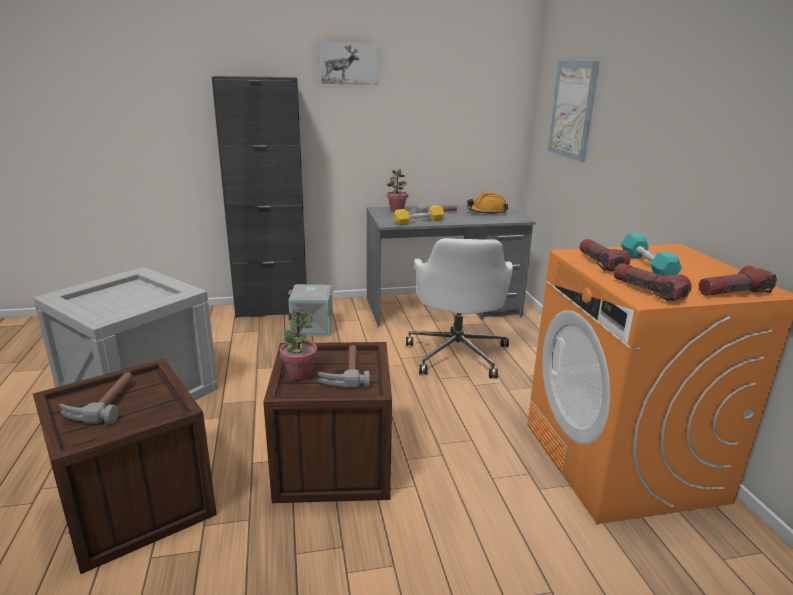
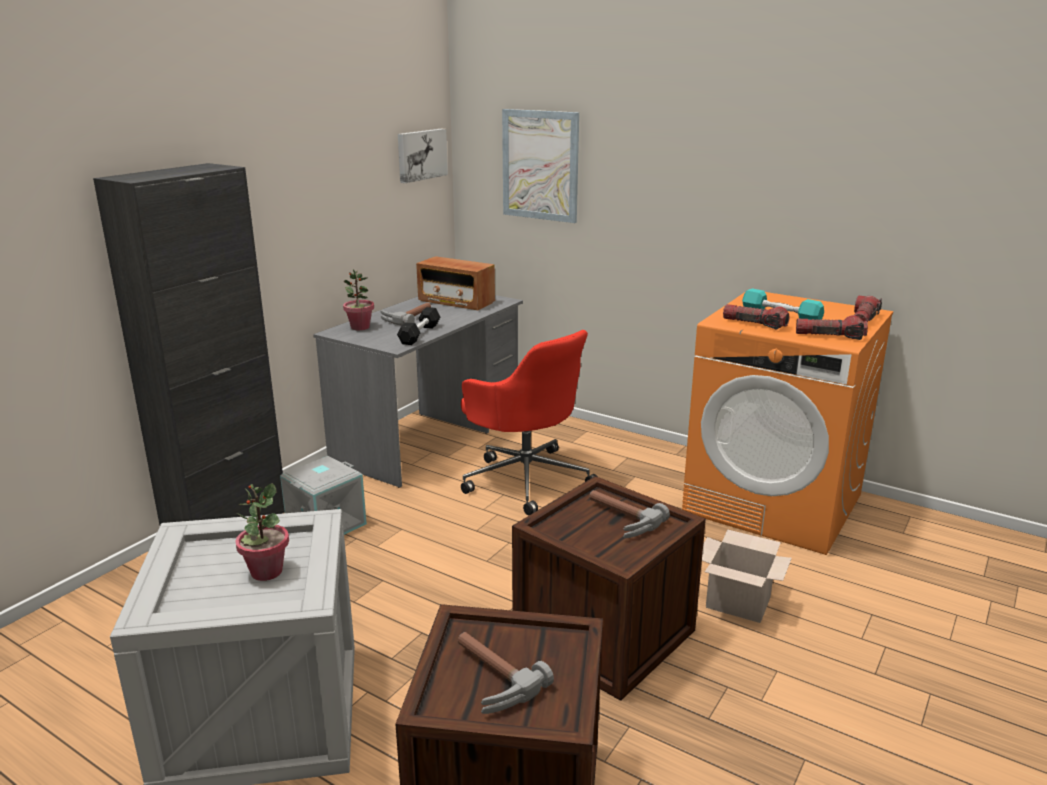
camera: 45 degrees left, 0 degrees up
potted plant [280,308,317,380] -> potted plant moved to [235,483,289,581]
picture [320,42,378,85] -> picture moved to [398,129,448,183]
yellow dumbbell [394,205,444,226] -> black dumbbell [397,307,440,345]
white office chair [406,238,513,378] -> red office chair [461,330,598,515]
orange hard hat [467,192,508,215] -> radio [416,256,495,310]
none -> cardboard box [702,530,792,623]

